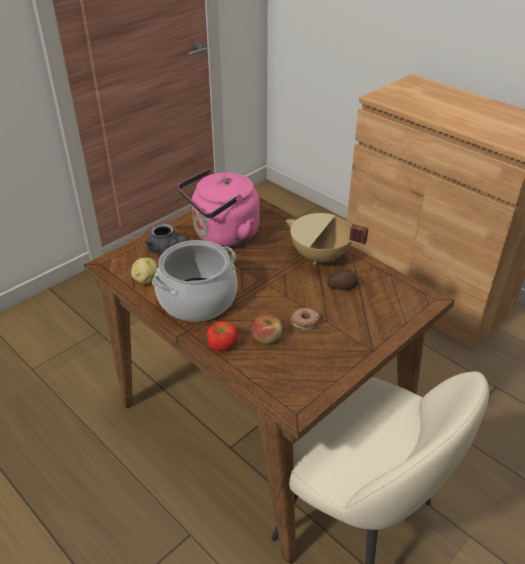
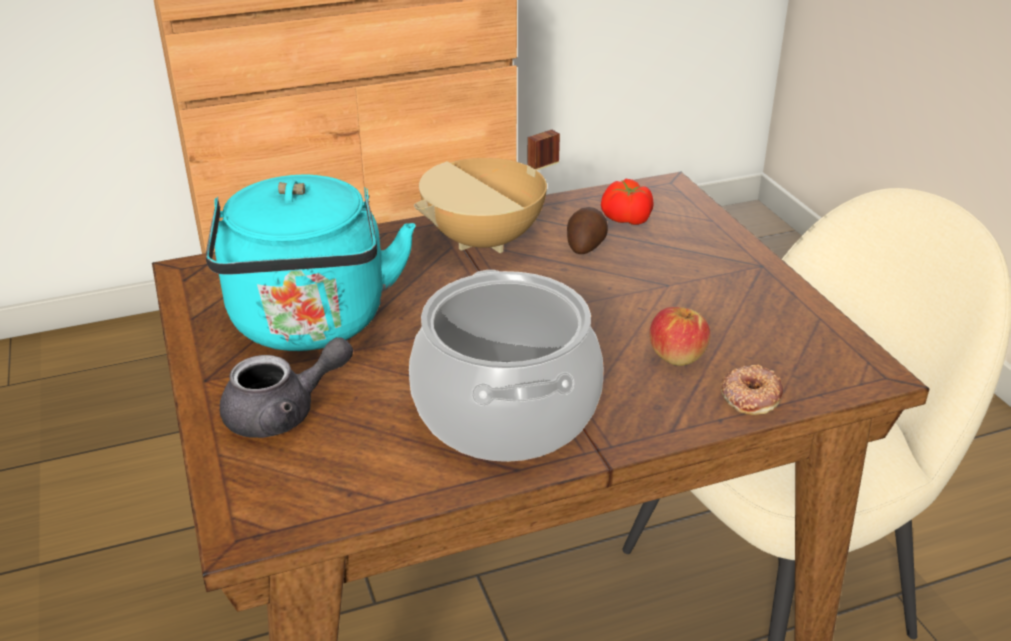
camera: 65 degrees left, 5 degrees down
potato [131,258,158,284] -> none
pink kettle [178,169,260,247] -> turquoise kettle [206,175,415,351]
tomato [207,321,238,351] -> tomato moved to [601,179,654,225]
donut [291,308,320,330] -> donut moved to [721,365,783,415]

